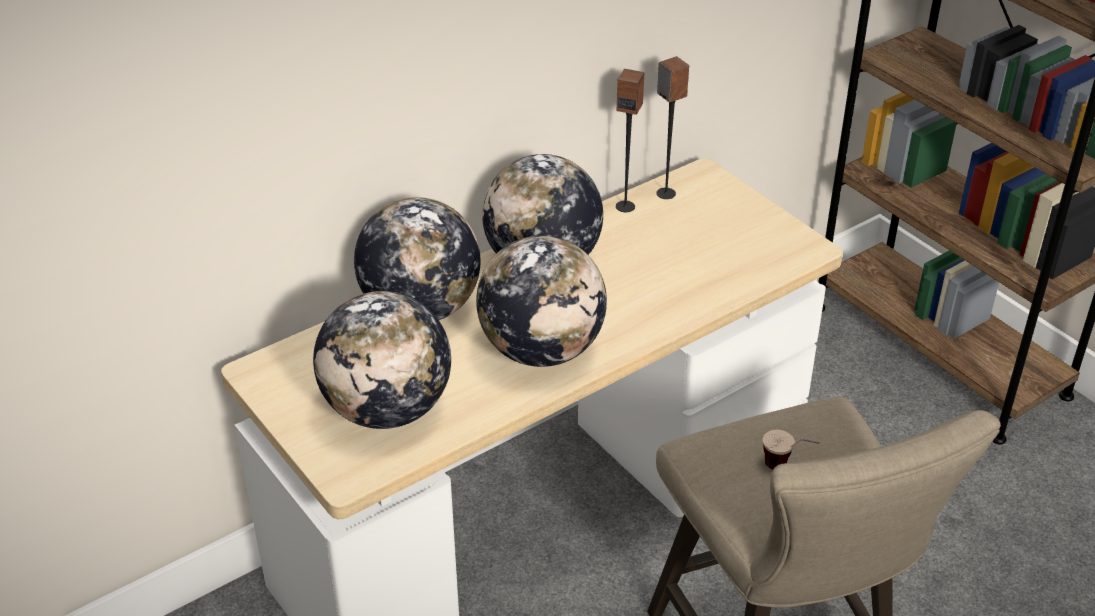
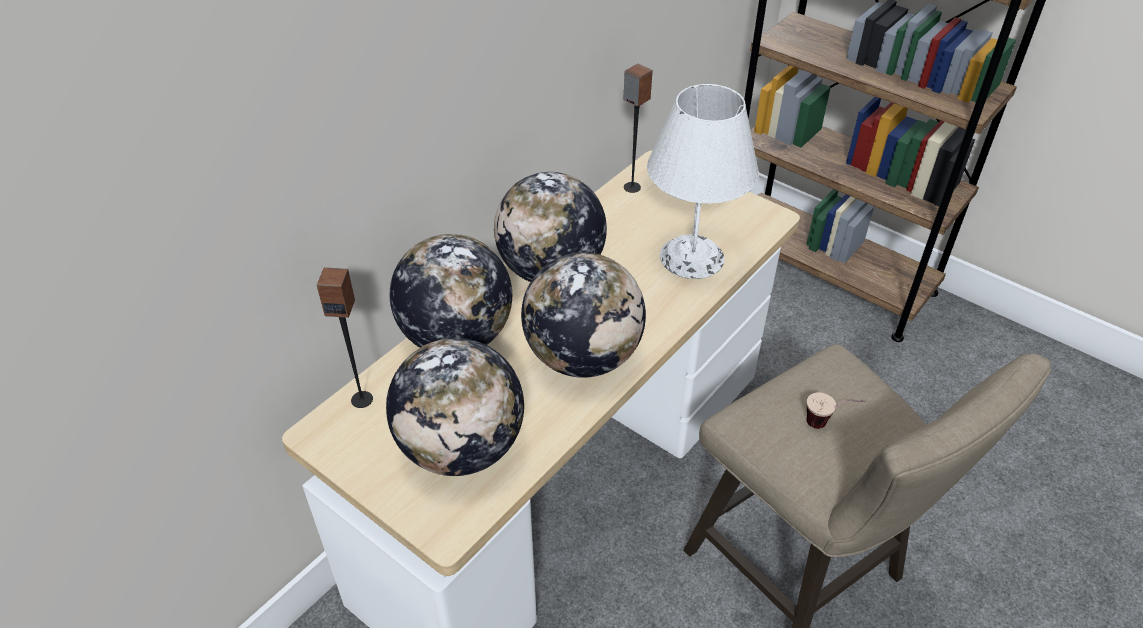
camera: 15 degrees left, 5 degrees up
speaker [616,69,644,212] -> speaker moved to [317,267,373,408]
none -> white table lamp [647,84,759,279]

